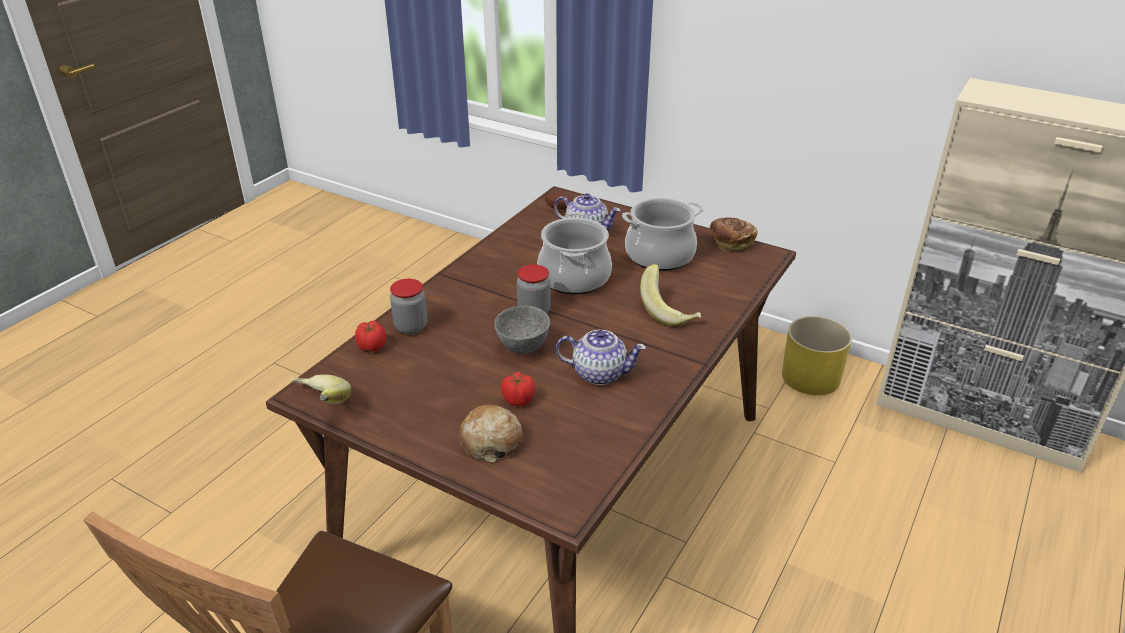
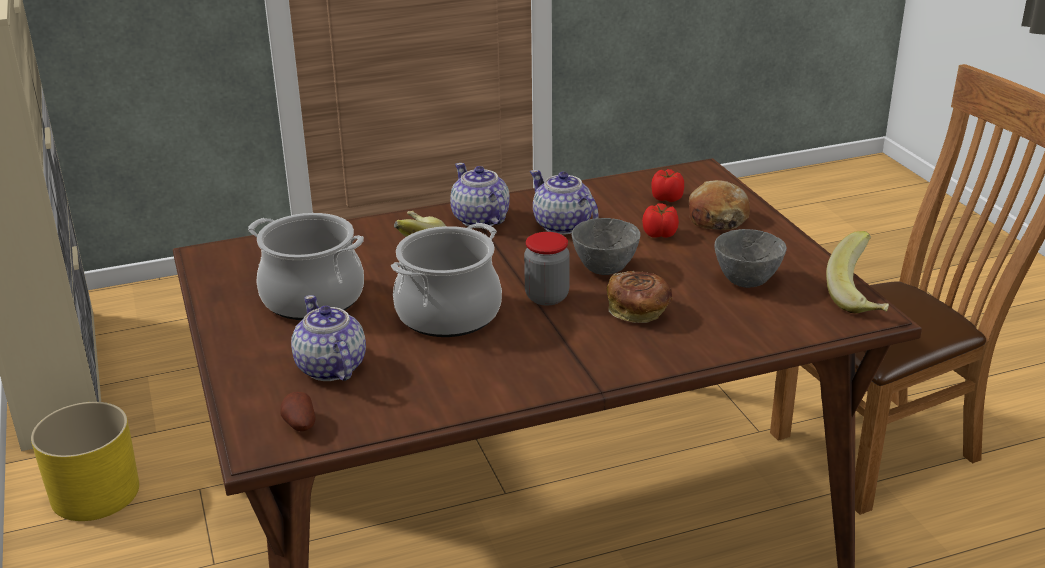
camera: 140 degrees left, 5 degrees down
tomato [355,321,386,352] -> tomato moved to [651,169,684,202]
jar [390,279,427,335] -> none
bread [710,217,758,251] -> bread moved to [607,271,672,323]
none -> teapot [450,163,510,228]
none -> grey bowl [714,229,787,288]

